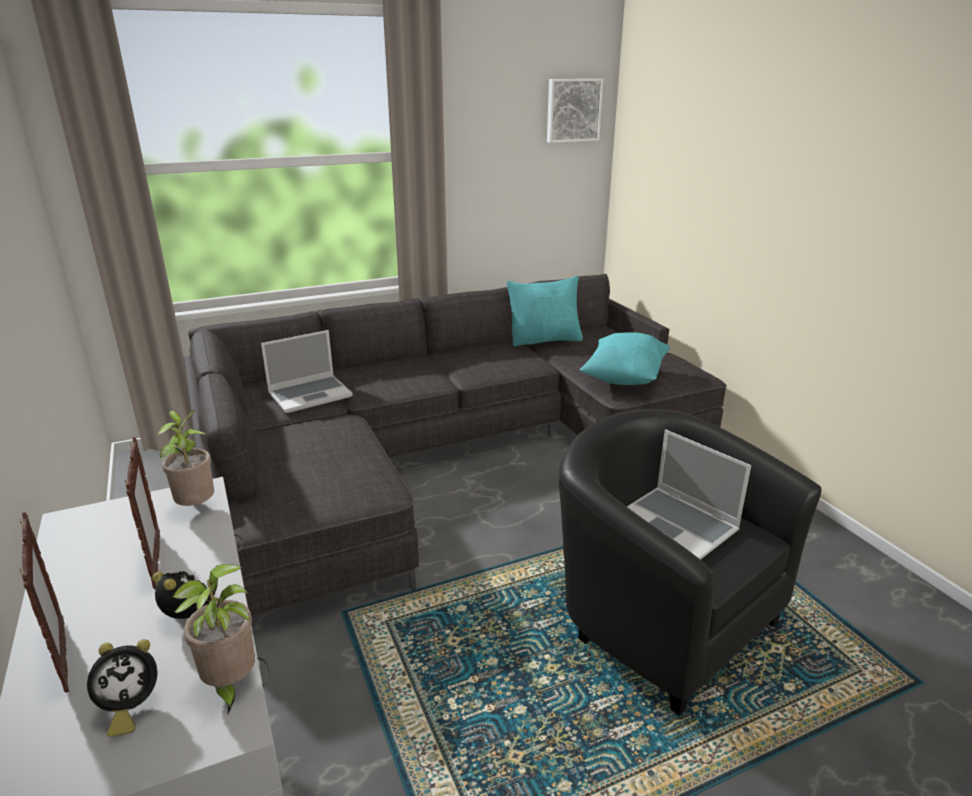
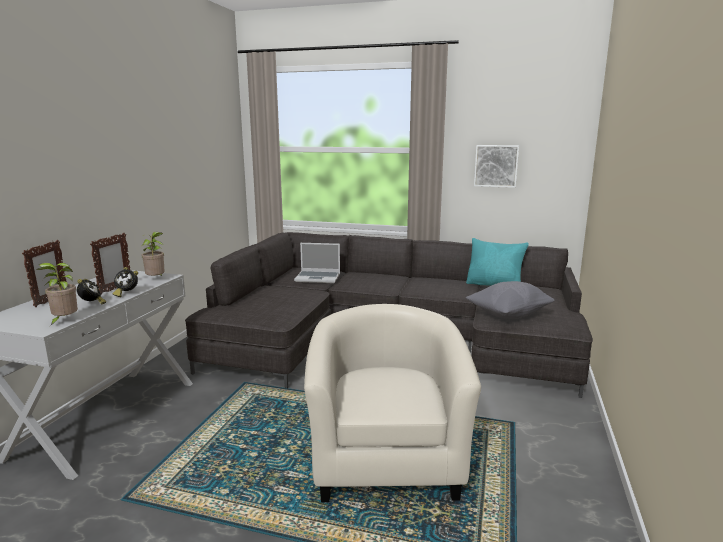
camera: 40 degrees right, 10 degrees down
alarm clock [87,639,157,737] -> alarm clock moved to [112,267,138,297]
picture [547,79,604,143] -> picture moved to [474,145,519,188]
black armchair [558,409,821,716] -> beige armchair [304,304,481,502]
turquoise pillow [580,333,670,385] -> grey pillow [466,281,555,319]
laptop [627,429,751,560] -> none

